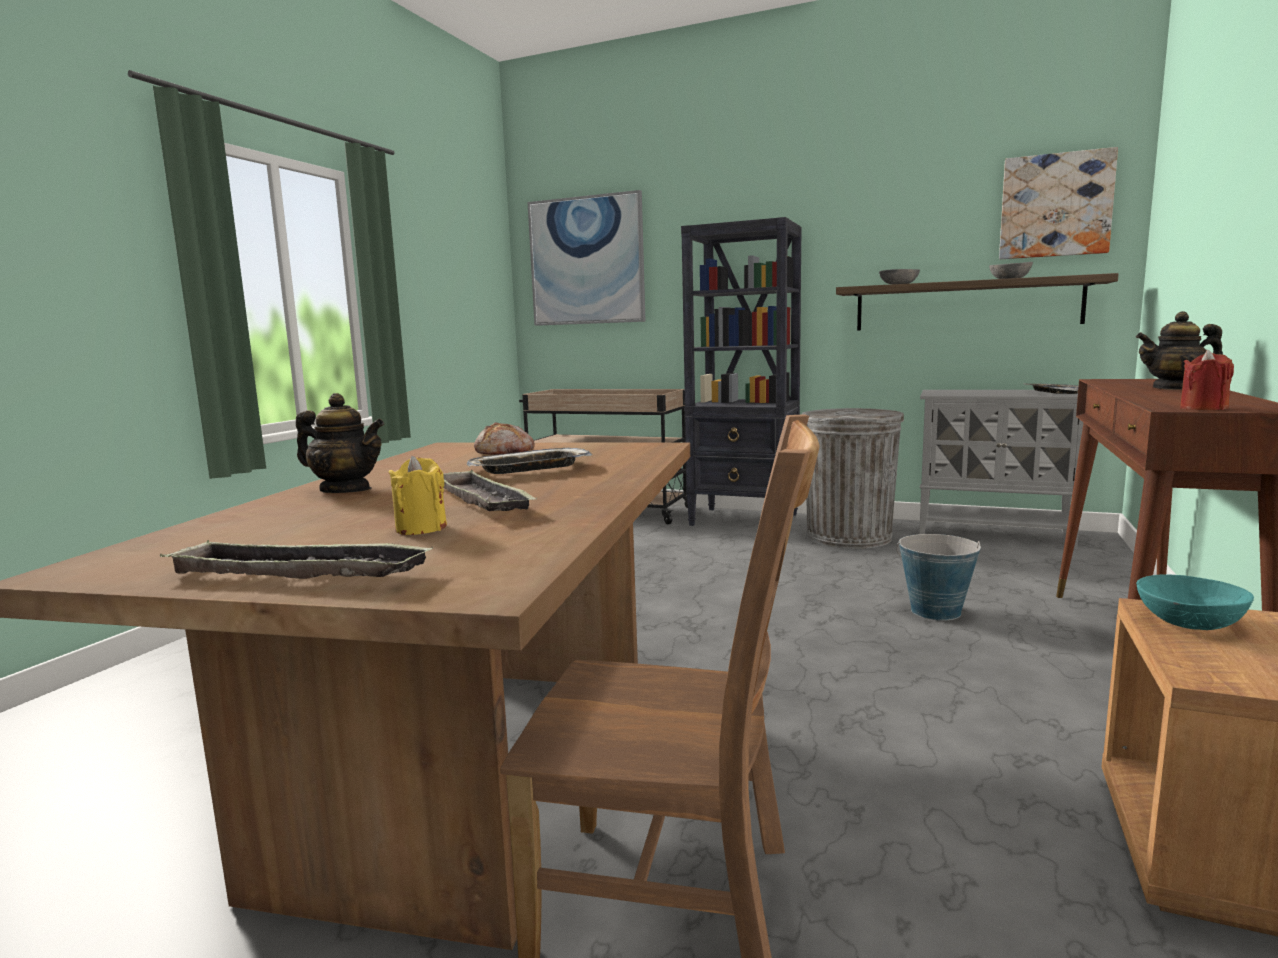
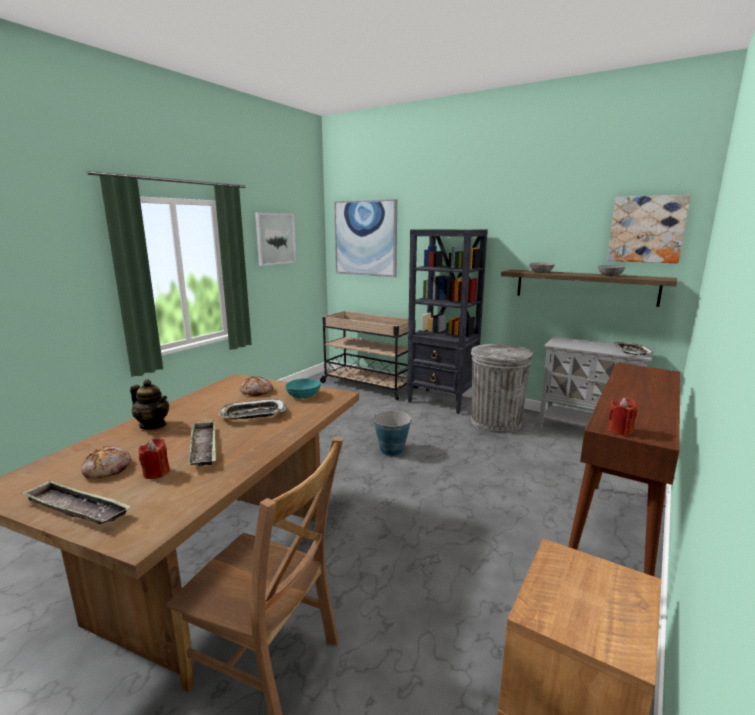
camera: 10 degrees right, 5 degrees up
yellow candle [388,456,447,535] -> red candle [138,438,170,479]
bucket [896,534,981,621] -> bucket moved to [373,411,412,456]
teapot [1136,311,1223,390] -> none
turquoise bowl [1136,574,1254,630] -> turquoise bowl moved to [285,378,321,398]
none -> bread [81,446,131,479]
none -> picture [255,213,296,266]

